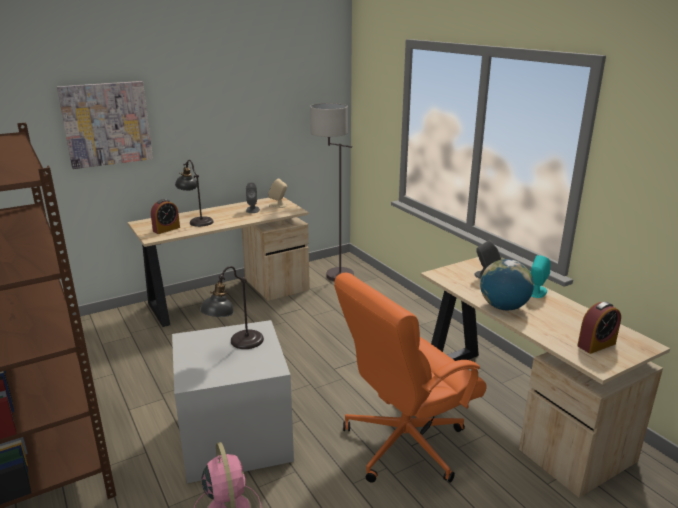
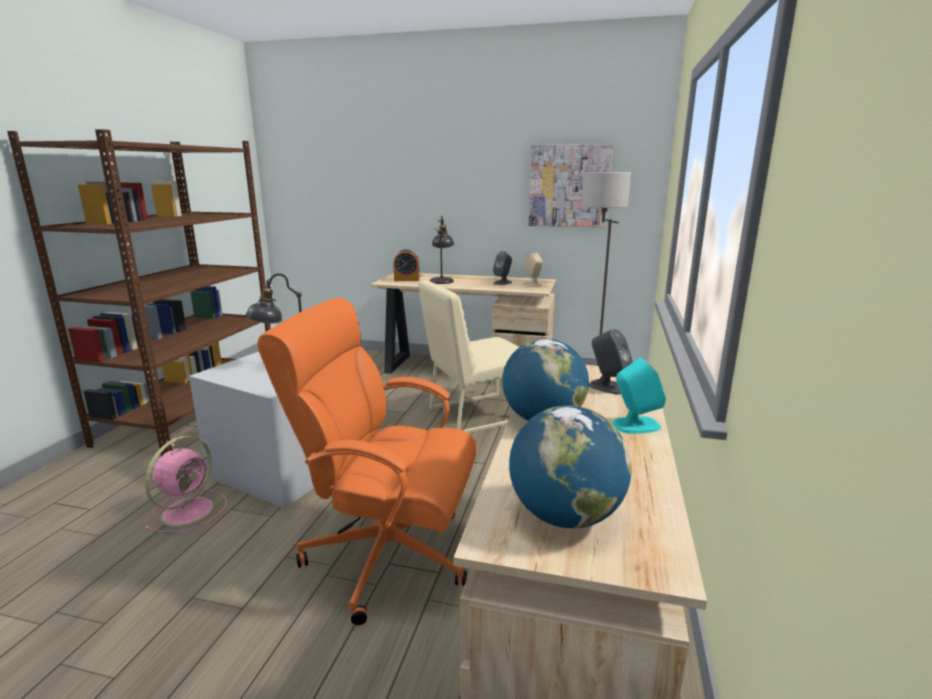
camera: 45 degrees right, 5 degrees down
picture [57,81,153,169] -> picture moved to [529,144,613,227]
alarm clock [577,302,621,354] -> globe [509,405,632,528]
none -> beige chair [419,280,519,433]

